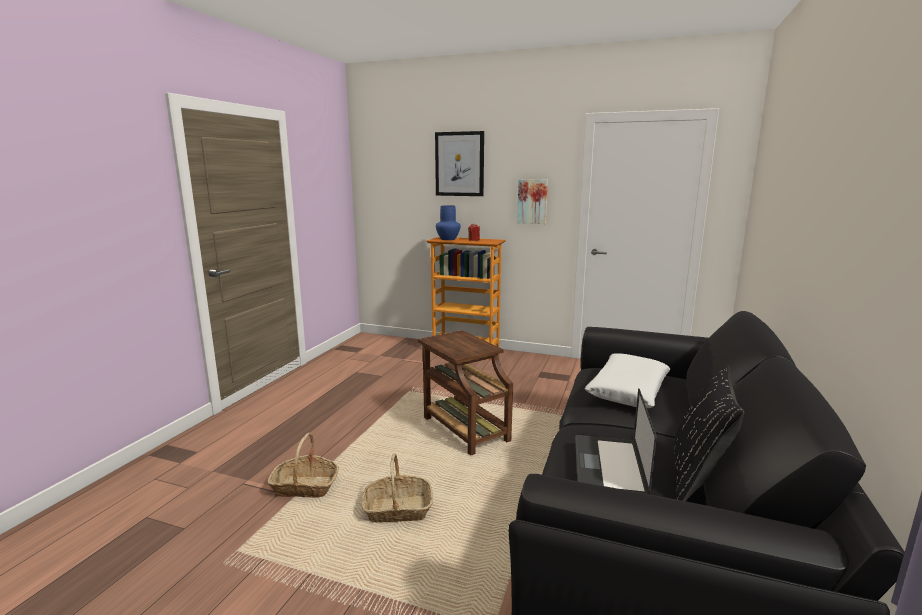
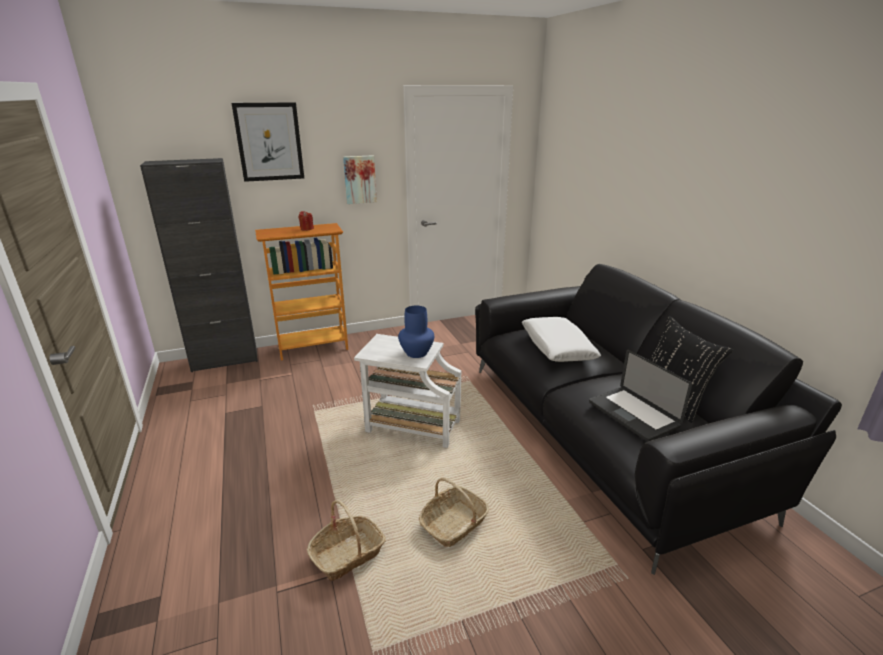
camera: 40 degrees left, 10 degrees up
brown side table [418,330,513,456] -> white side table [354,334,461,448]
blue vase [436,205,461,240] -> blue vase moved to [398,306,434,358]
none -> black cabinet [140,158,258,372]

